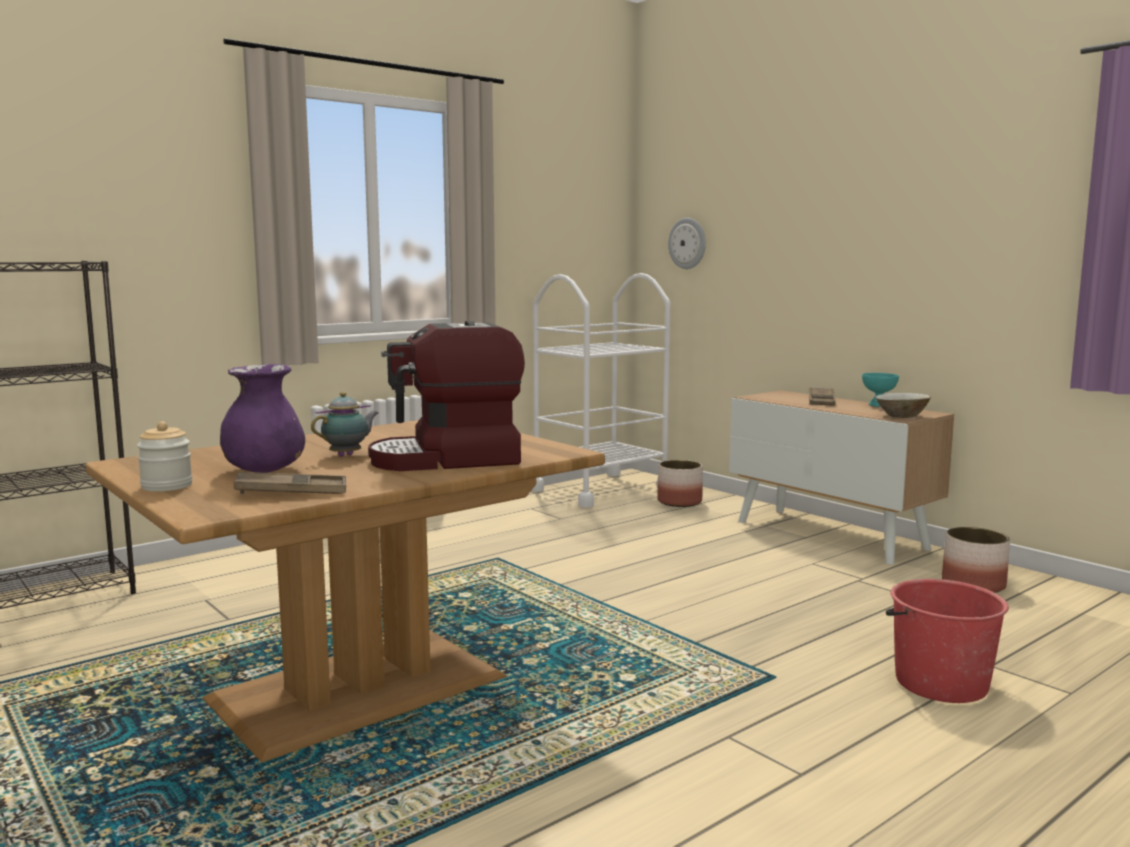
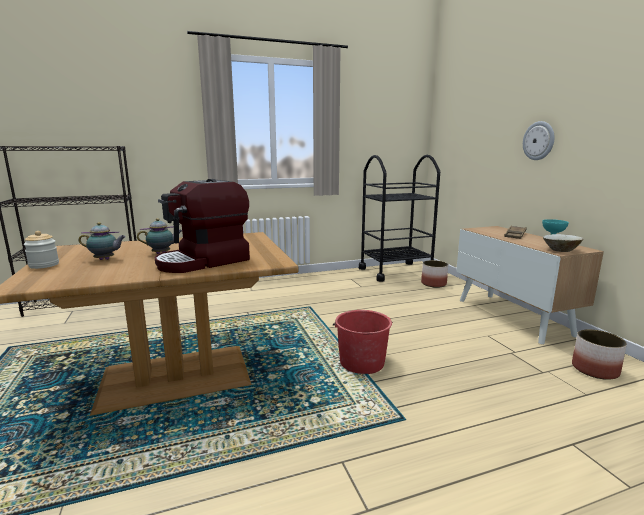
camera: 20 degrees right, 5 degrees up
purple vase [220,364,305,473] -> teapot [79,222,126,260]
brown tray [234,472,346,494] -> none
coffee machine [368,321,525,471] -> coffee machine turned 45 degrees counterclockwise [155,179,250,273]
white cart [531,273,671,508] -> black cart [359,155,440,282]
wall clock [668,218,706,269] -> wall clock moved to [523,121,555,160]
red bucket [886,579,1009,703] -> red bucket moved to [333,310,393,374]

